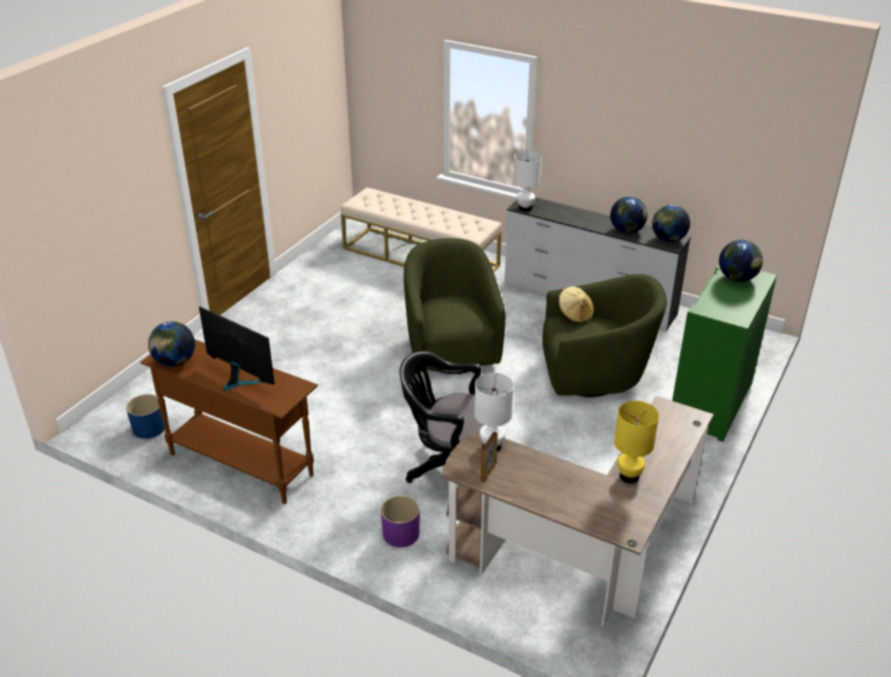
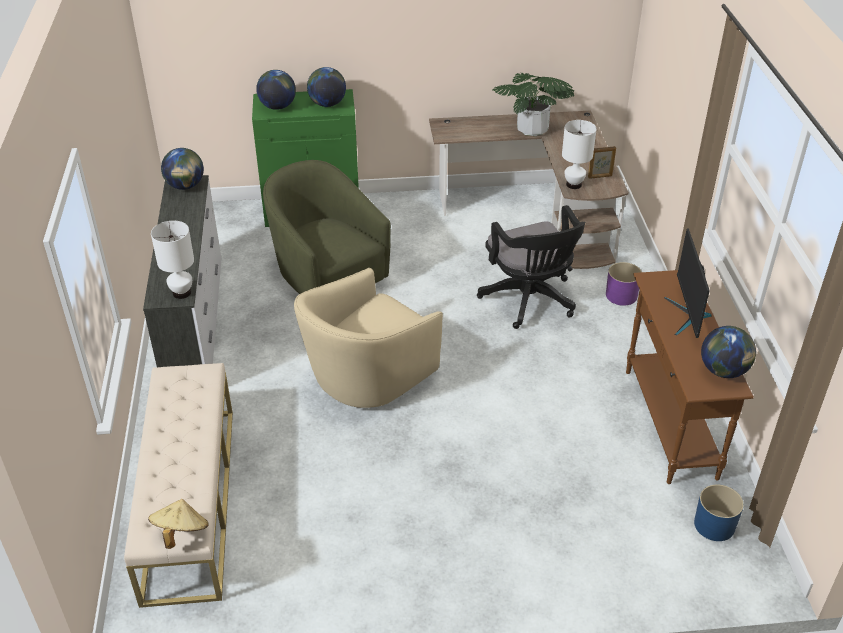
camera: 125 degrees left, 5 degrees up
green armchair [404,238,506,374] -> beige armchair [294,268,443,408]
beige hat [558,286,594,324] -> beige hat moved to [148,499,209,549]
globe [610,197,648,233] -> globe moved to [307,67,346,107]
yellow table lamp [614,401,659,483] -> potted plant [492,73,574,136]

